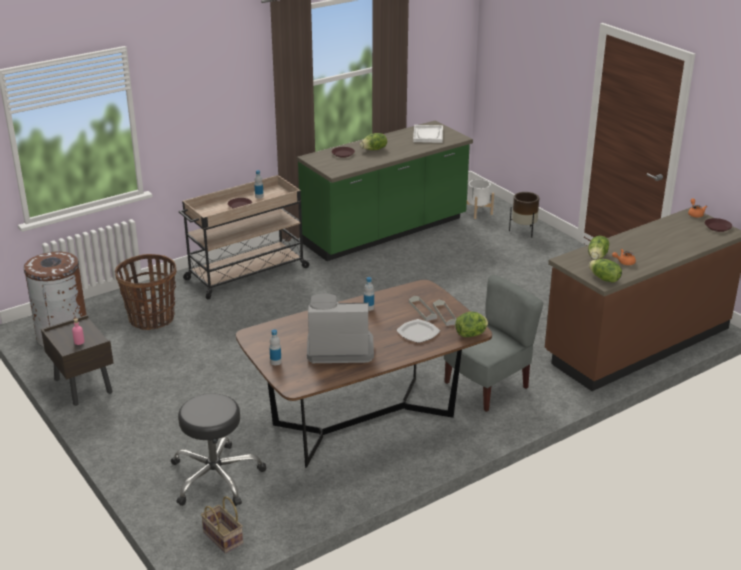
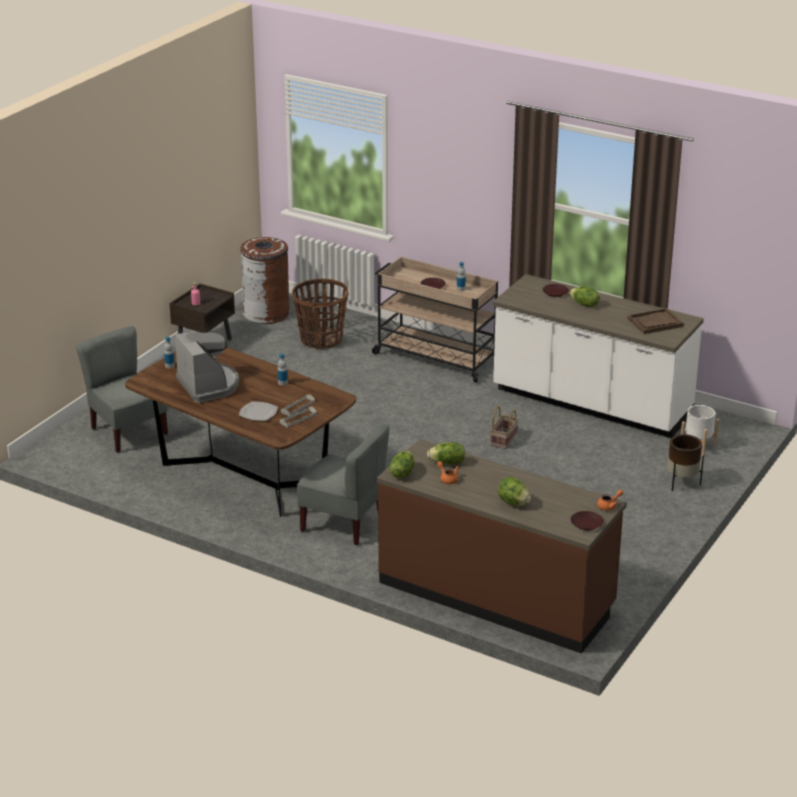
camera: 65 degrees right, 0 degrees up
black stool [171,393,267,506] -> grey chair [76,326,168,453]
basket [201,496,243,554] -> basket moved to [490,406,518,449]
green counter [297,120,473,261] -> white counter [493,274,704,438]
white tray [413,125,443,143] -> brown tray [627,308,684,334]
lettuce [455,312,488,337] -> lettuce moved to [498,477,531,506]

